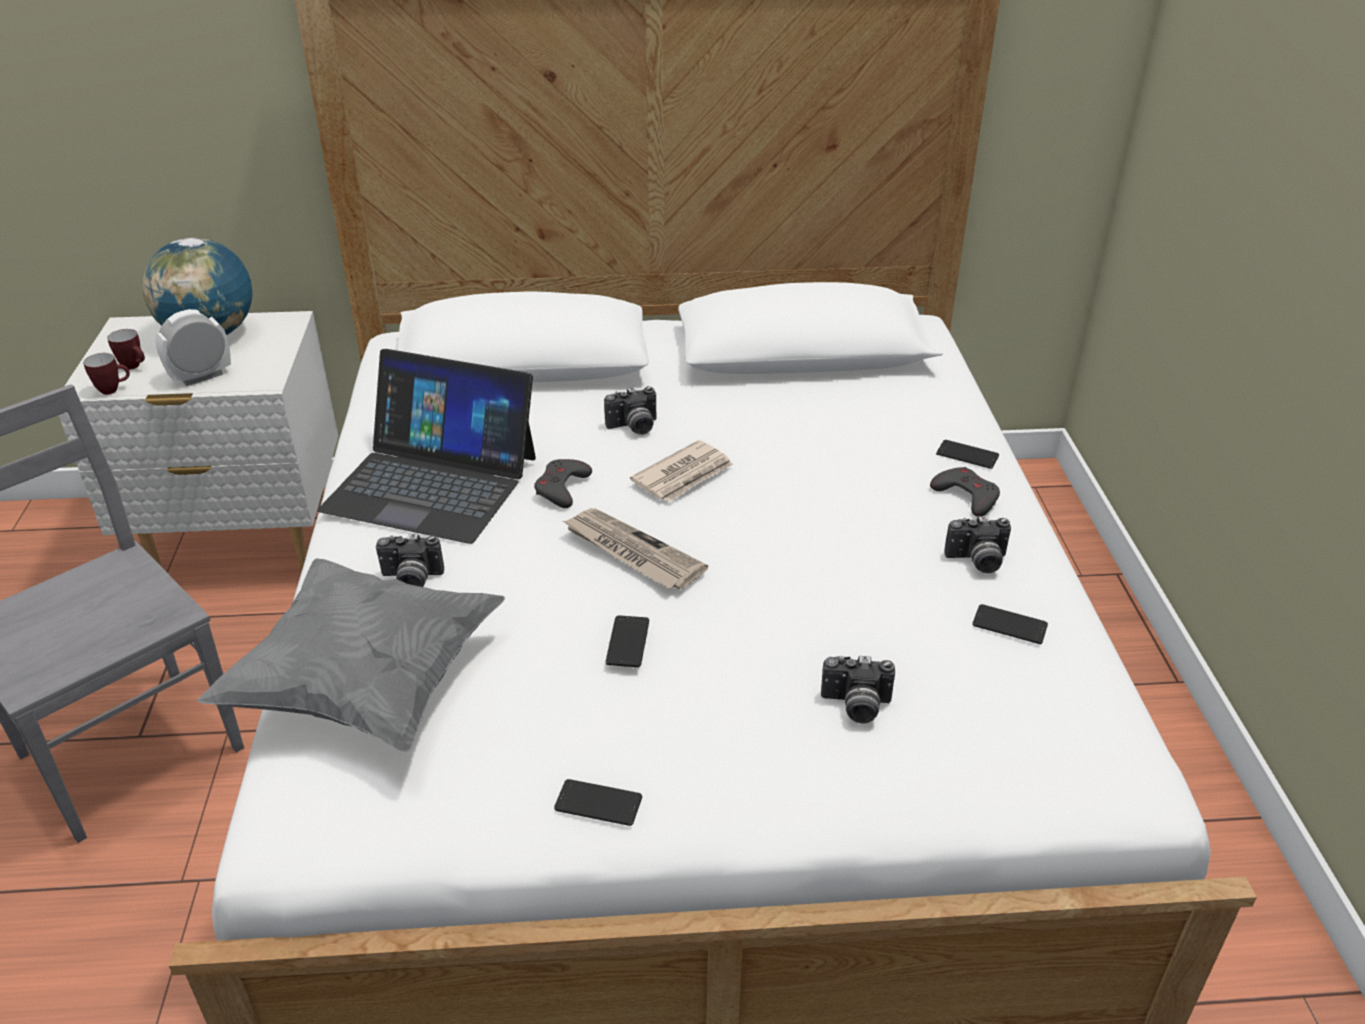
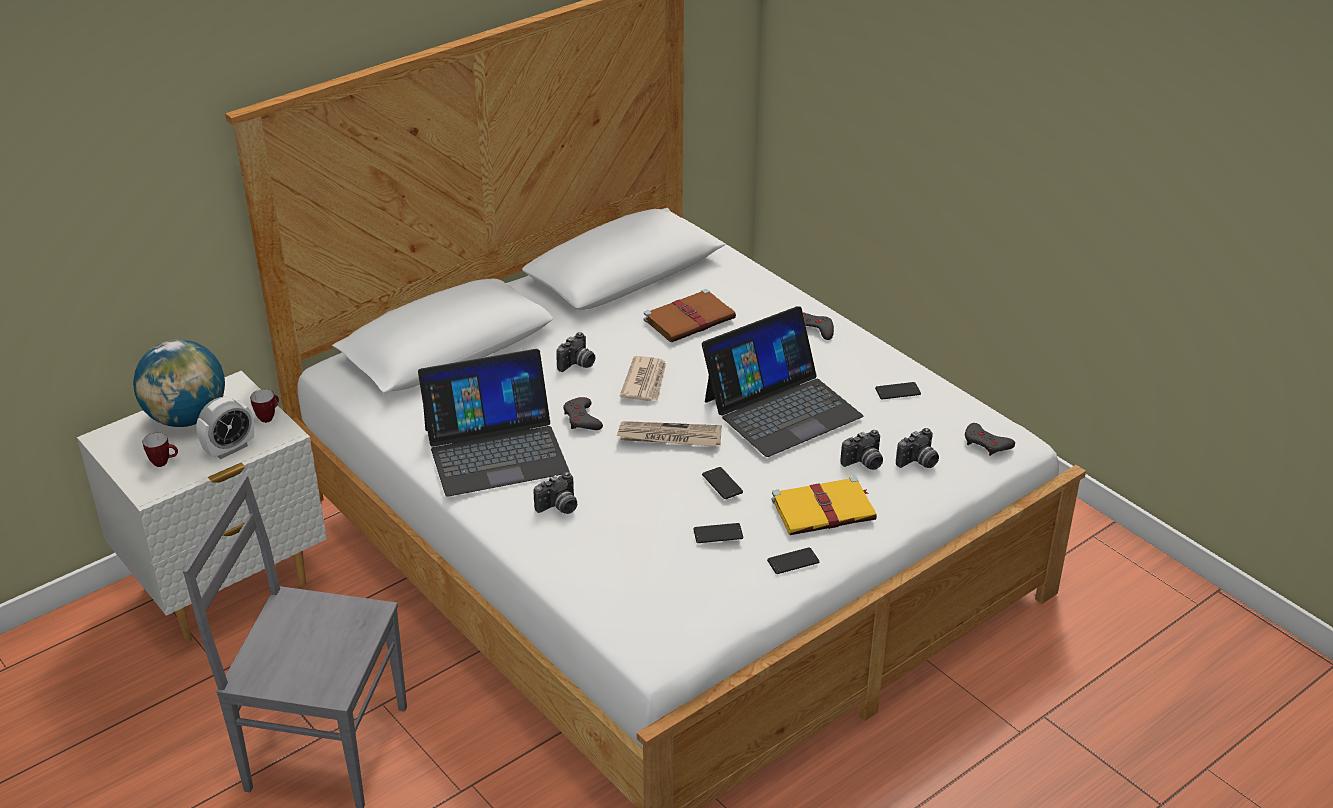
camera: 35 degrees left, 0 degrees up
mug [83,353,130,395] -> mug moved to [250,389,279,423]
alarm clock [155,309,231,386] -> alarm clock turned 150 degrees counterclockwise [196,397,254,459]
grey pillow [197,558,505,752] -> none
phone [936,440,999,469] -> phone moved to [693,523,743,543]
camera [944,516,1011,573] -> camera moved to [896,428,939,468]
none -> brown book [644,289,736,342]
none -> laptop [702,306,863,457]
none -> yellow book [771,476,877,535]
none -> grey game controller [965,423,1015,456]

